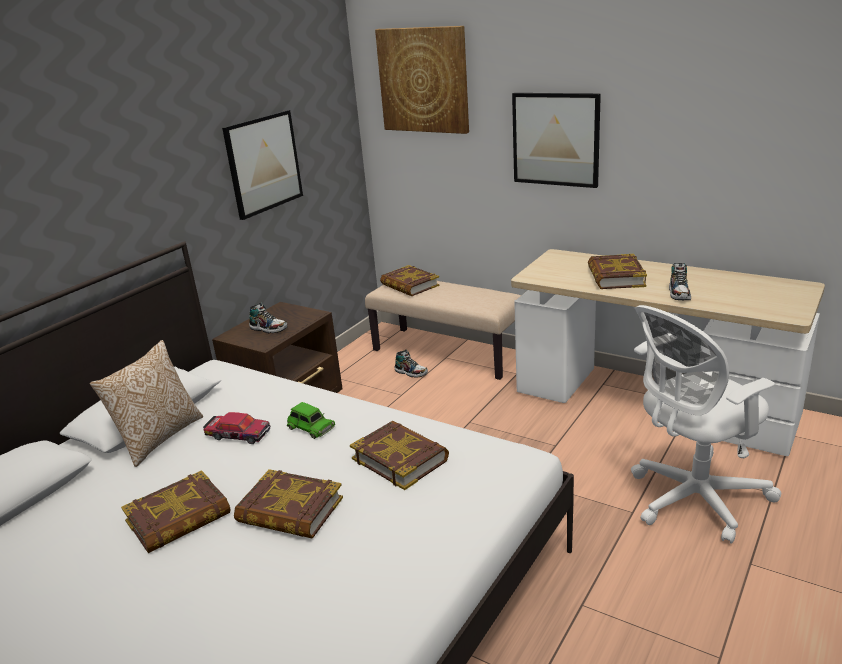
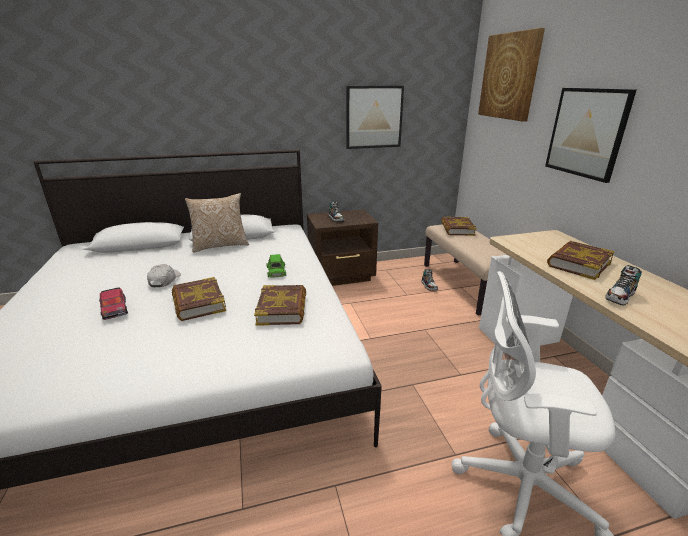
camera: 40 degrees right, 0 degrees up
book [121,470,230,553] -> white cap [147,264,181,287]
toy car [203,412,270,444] -> toy car moved to [99,287,128,320]

